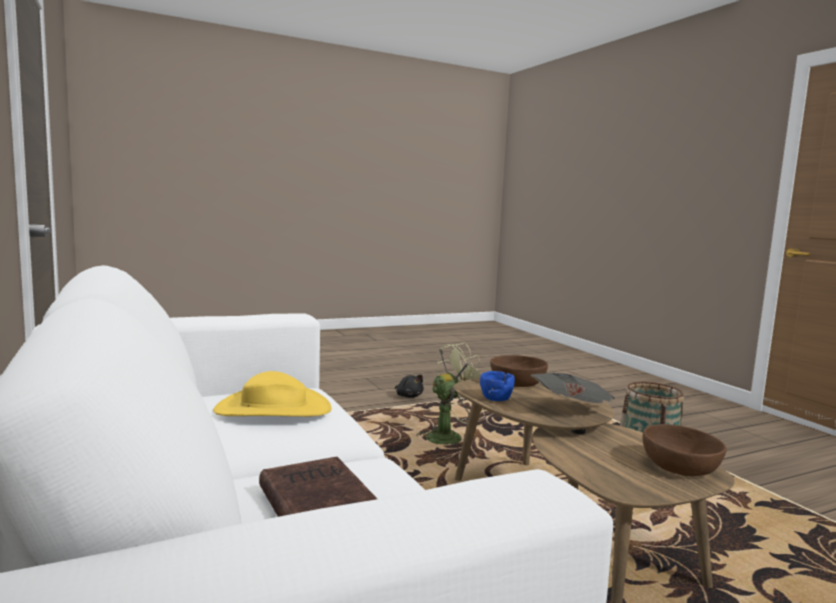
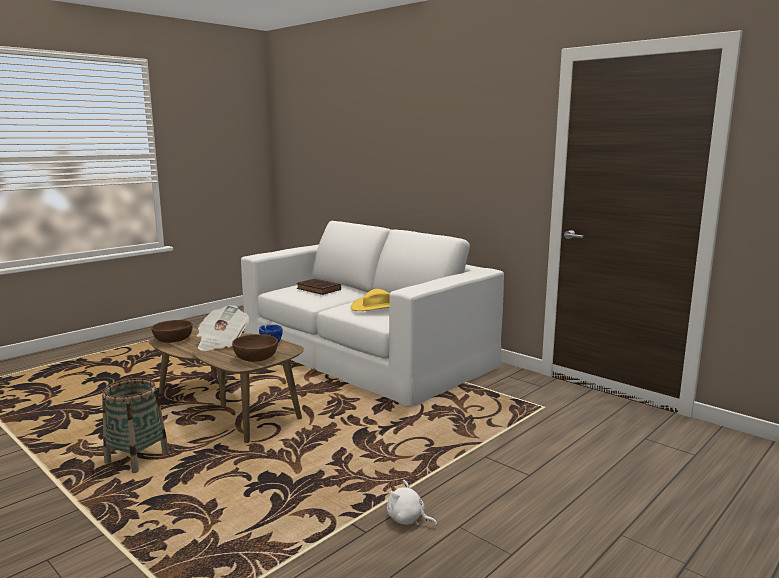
camera: 160 degrees right, 5 degrees up
black plush toy [395,375,424,398] -> white plush toy [387,479,437,526]
green fan [418,342,485,445] -> none

